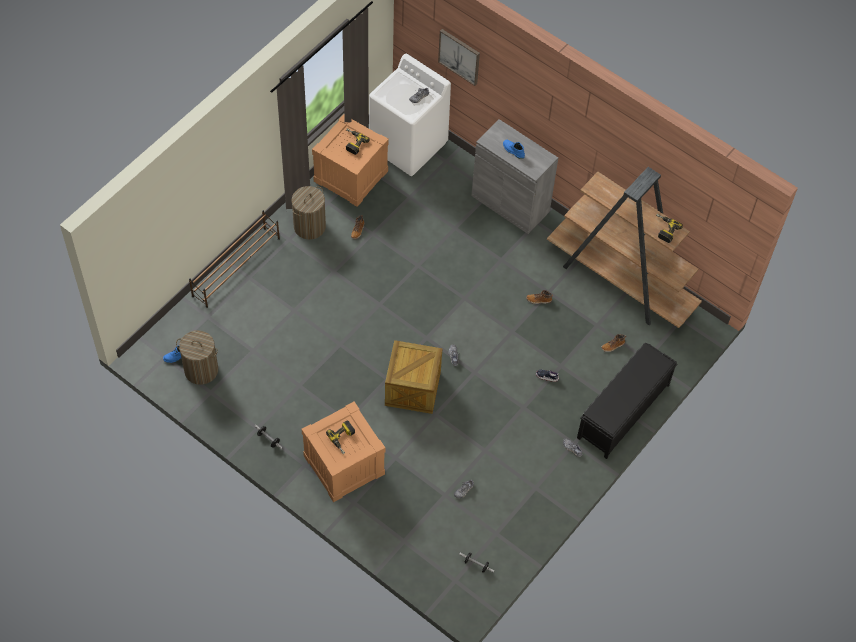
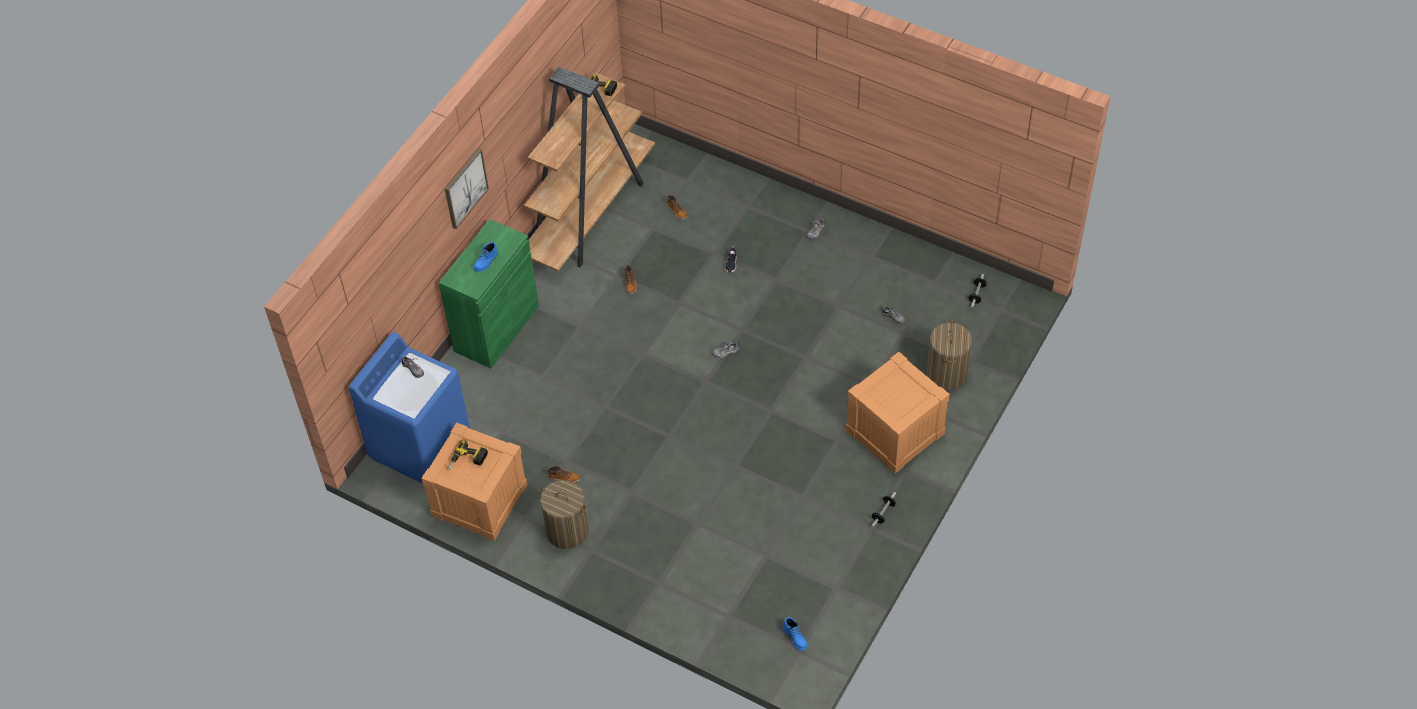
camera: 95 degrees left, 5 degrees down
laundry basket [176,330,218,385] -> laundry basket moved to [927,320,972,390]
brown shoe rack [189,210,280,308] -> none
power drill [326,420,355,454] -> none
white washing machine [369,54,451,176] -> blue washing machine [349,332,470,484]
crate [385,340,443,414] -> none
picture [438,29,480,86] -> picture moved to [445,148,489,229]
grey cabinet [471,119,558,234] -> green cabinet [439,219,539,369]
black bench [577,343,677,459] -> none

